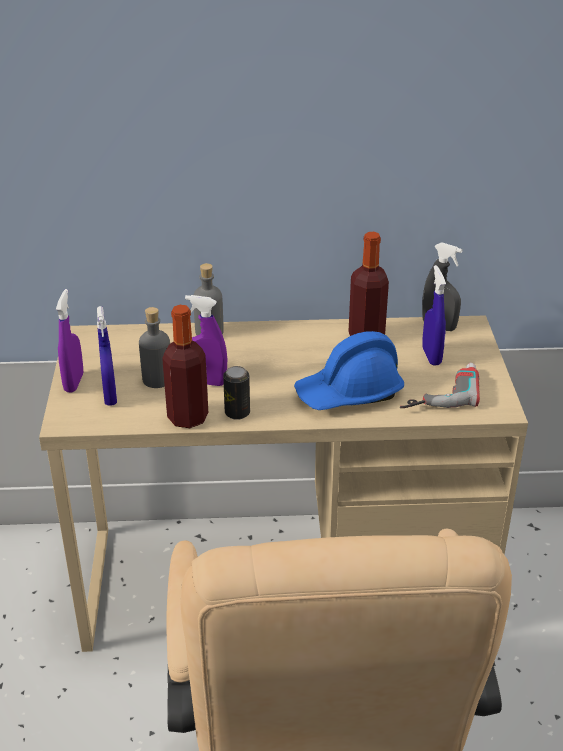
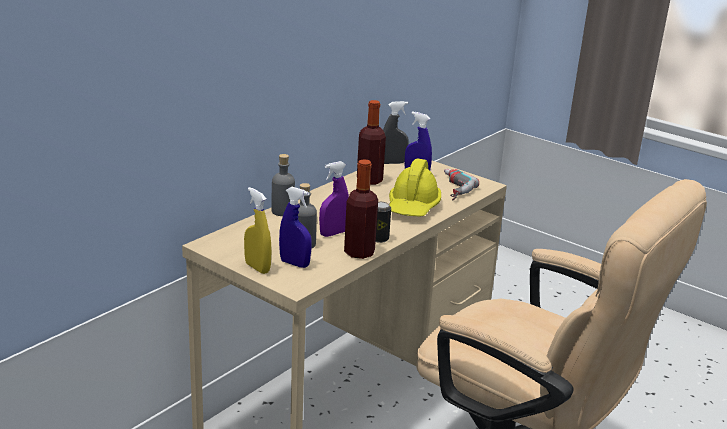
camera: 50 degrees left, 10 degrees down
purple spray bottle [56,289,83,393] -> yellow spray bottle [244,187,271,274]
blue hard hat [294,331,404,410] -> yellow hard hat [389,158,441,217]

